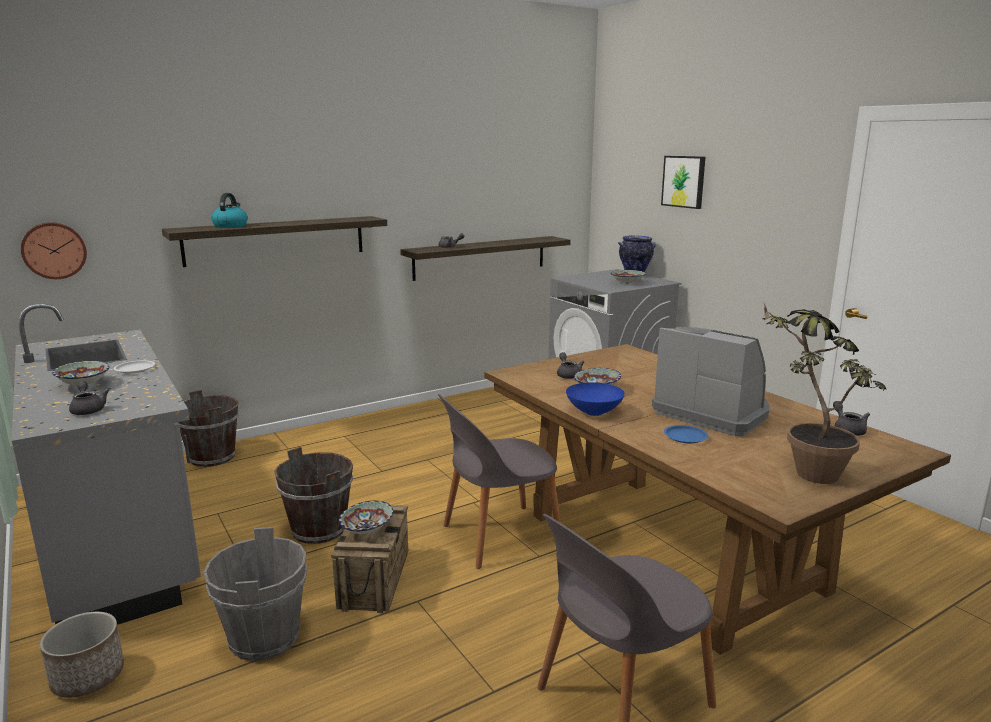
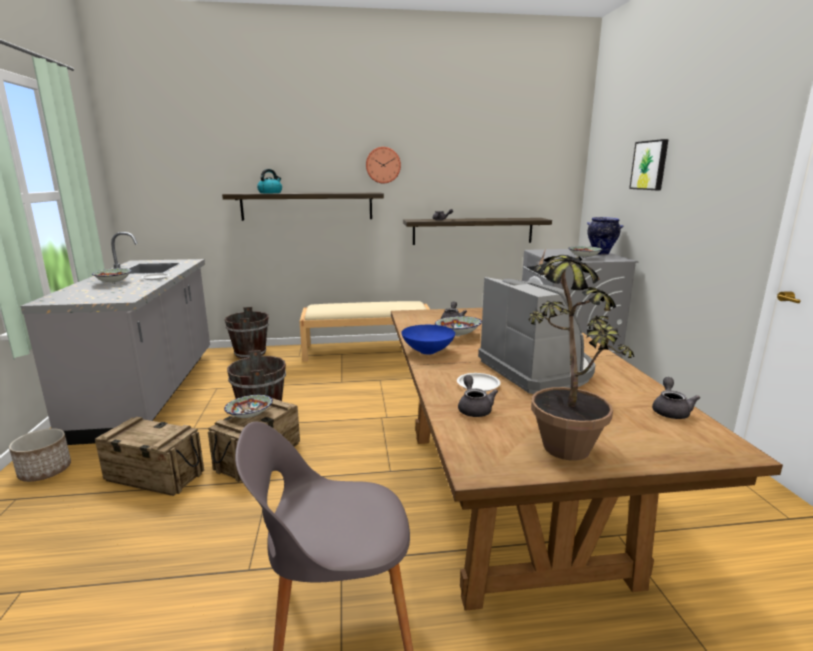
camera: 25 degrees right, 0 degrees up
wall clock [21,222,87,279] -> wall clock moved to [366,147,401,183]
grey teapot [69,381,109,415] -> grey teapot moved to [458,375,498,417]
grey bucket [204,527,307,661] -> crate [95,417,204,496]
grey chair [438,394,561,569] -> none
blue plate [664,425,708,443] -> white plate [457,373,501,391]
none -> beige bench [299,301,430,362]

